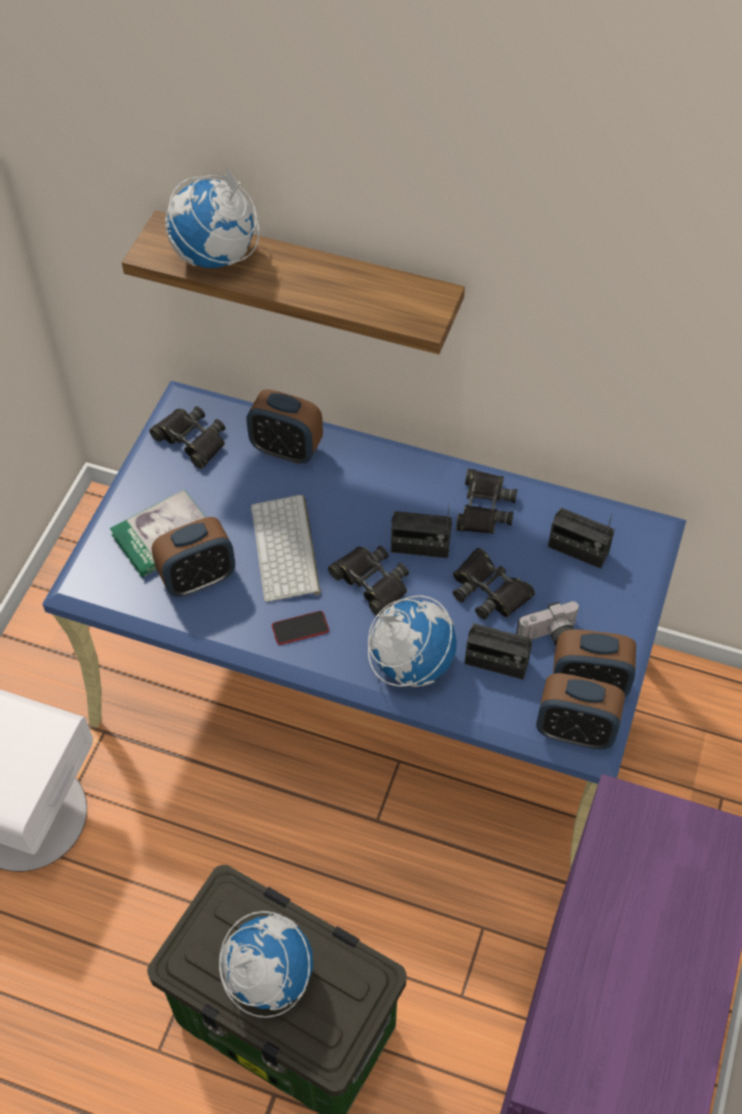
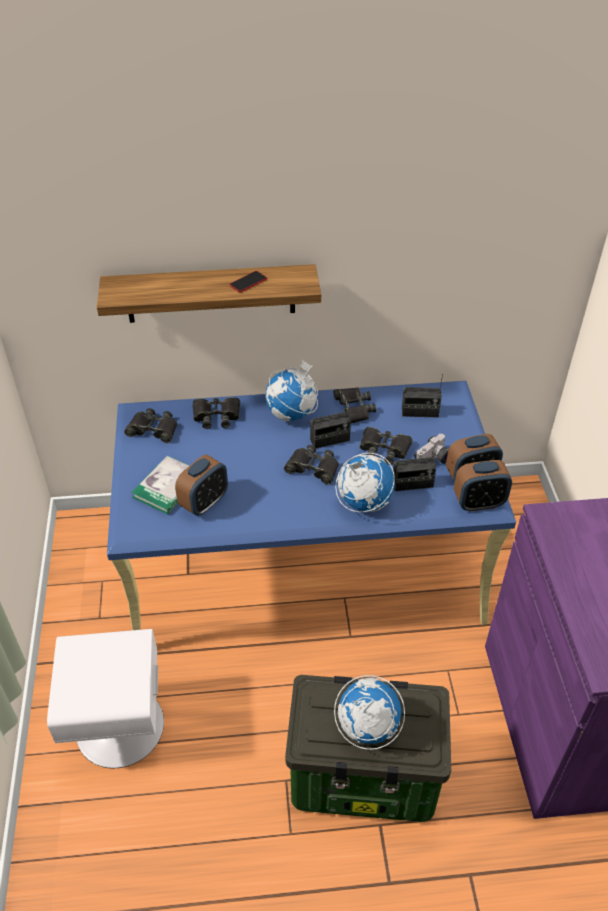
camera: 25 degrees left, 10 degrees down
globe [165,167,260,268] -> globe moved to [265,360,318,421]
alarm clock [247,389,323,464] -> black binoculars [192,397,240,429]
keyboard [251,495,321,602] -> none
phone [272,611,329,645] -> phone moved to [230,271,267,292]

